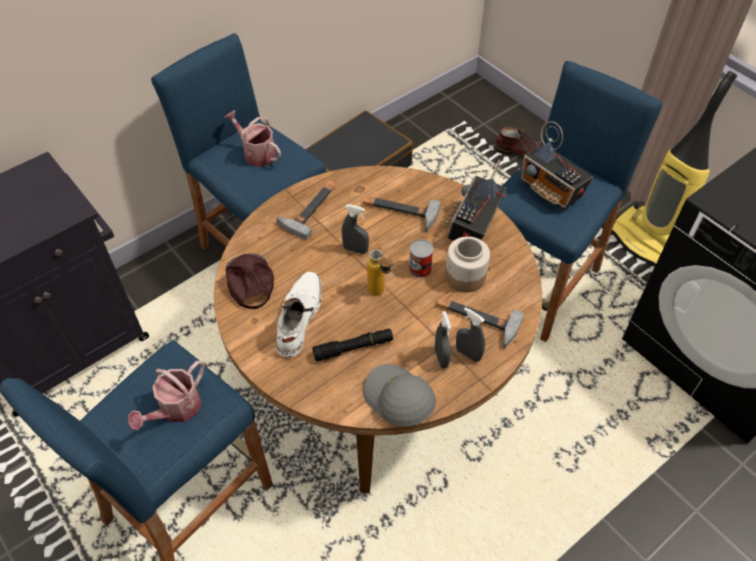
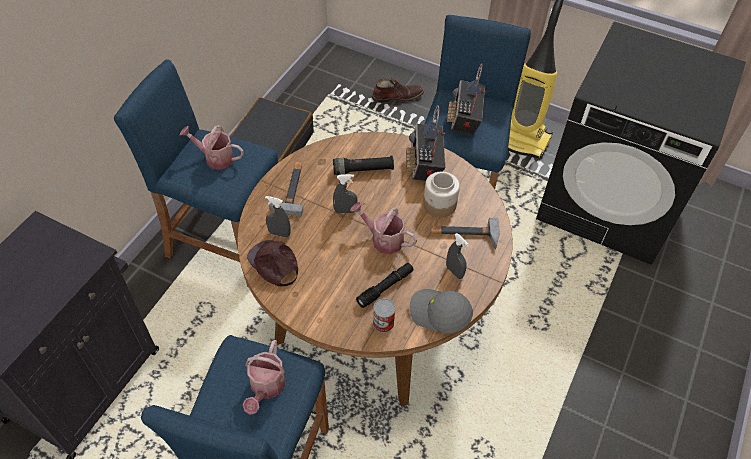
camera: 25 degrees left, 0 degrees up
white boot [276,271,322,358] -> none
hammer [363,196,441,233] -> black flashlight [333,155,394,175]
bottle [367,250,393,296] -> watering can [350,202,417,254]
can [409,239,433,278] -> can moved to [373,298,395,333]
grey spray bottle [456,307,485,362] -> grey spray bottle moved to [265,196,291,238]
radio [521,121,593,210] -> radio turned 75 degrees clockwise [447,63,486,135]

